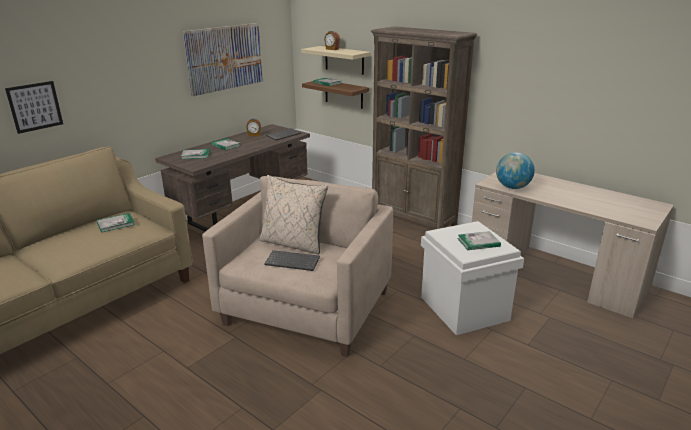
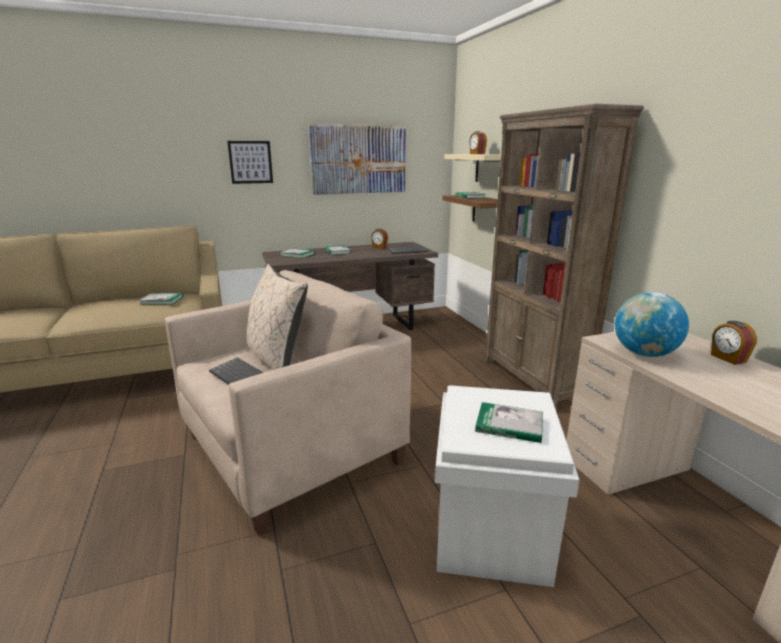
camera: 30 degrees right, 5 degrees down
picture [5,81,63,134] -> picture moved to [227,141,273,184]
none -> alarm clock [711,321,757,365]

